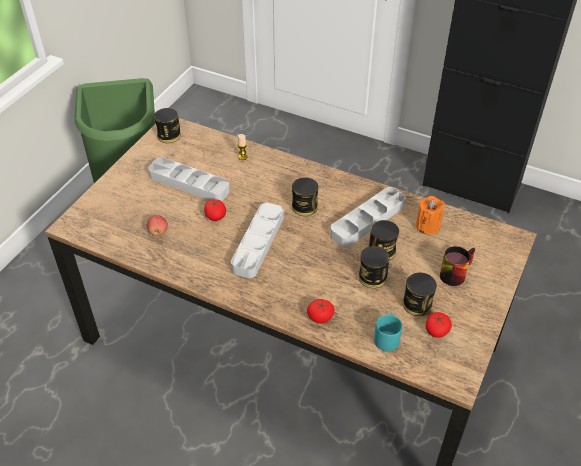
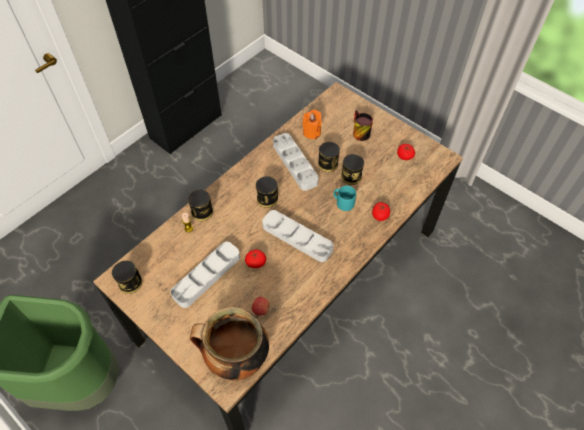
camera: 75 degrees left, 10 degrees up
turquoise mug [374,314,402,352] -> turquoise mug moved to [334,186,356,211]
can [403,273,437,316] -> can moved to [188,190,213,221]
none -> cooking pot [190,307,269,380]

